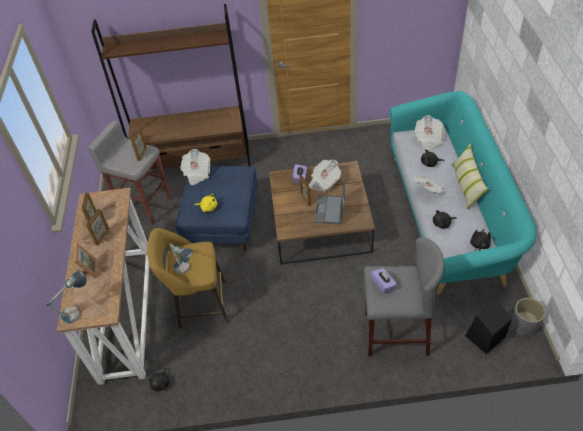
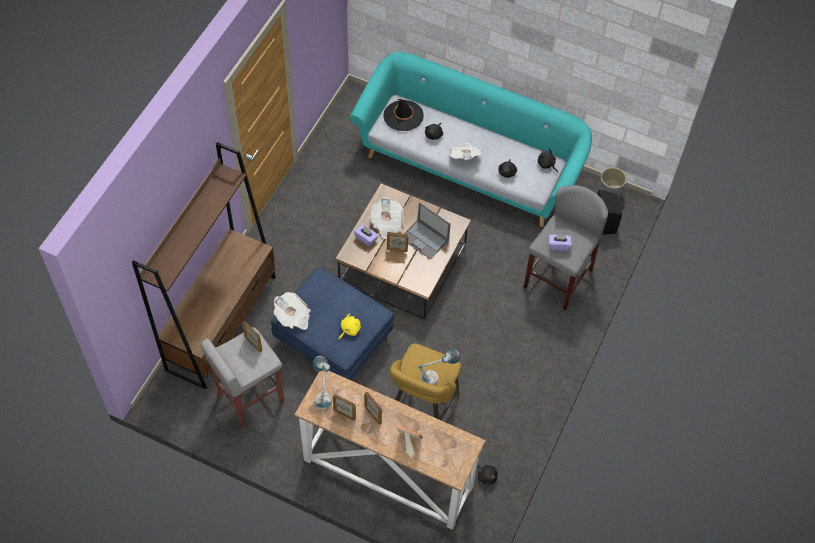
camera: 65 degrees left, 10 degrees up
table lamp [46,271,86,324] -> table lamp moved to [313,356,332,409]
newspaper [414,115,444,150] -> black hat [383,99,424,131]
pillow [452,144,488,210] -> none

